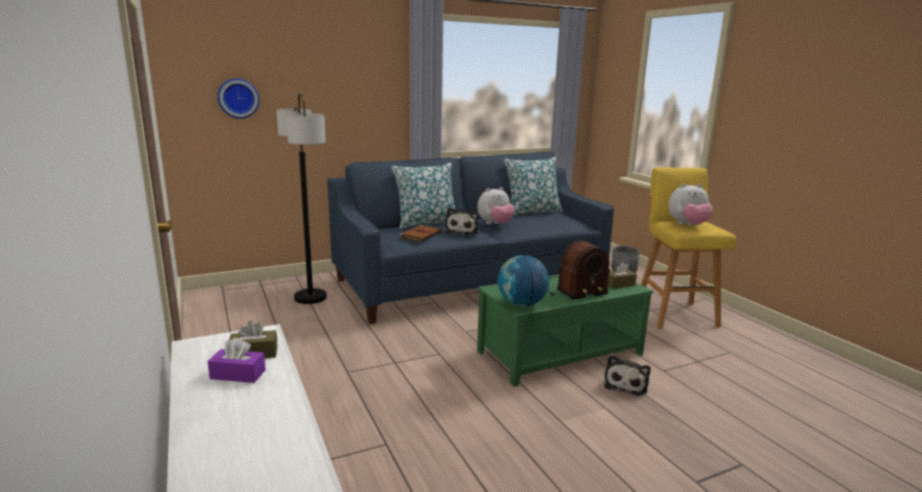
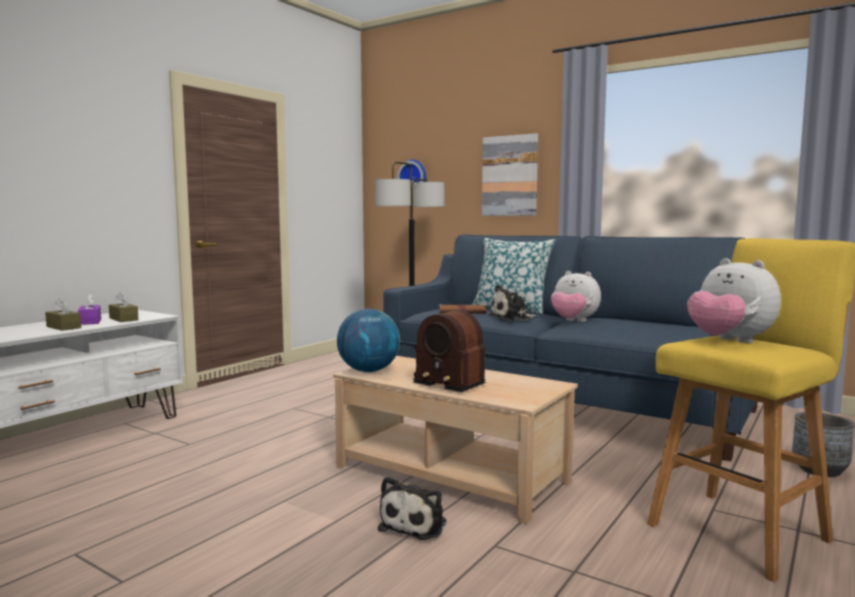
camera: 60 degrees right, 10 degrees down
green coffee table [477,270,653,387] -> beige coffee table [333,356,578,524]
pillow [504,157,563,217] -> none
plush toy [604,355,651,396] -> plush toy turned 60 degrees counterclockwise [378,476,447,540]
brown tissue box [608,262,637,289] -> brown tissue box moved to [45,298,81,331]
none -> picture [482,133,538,216]

